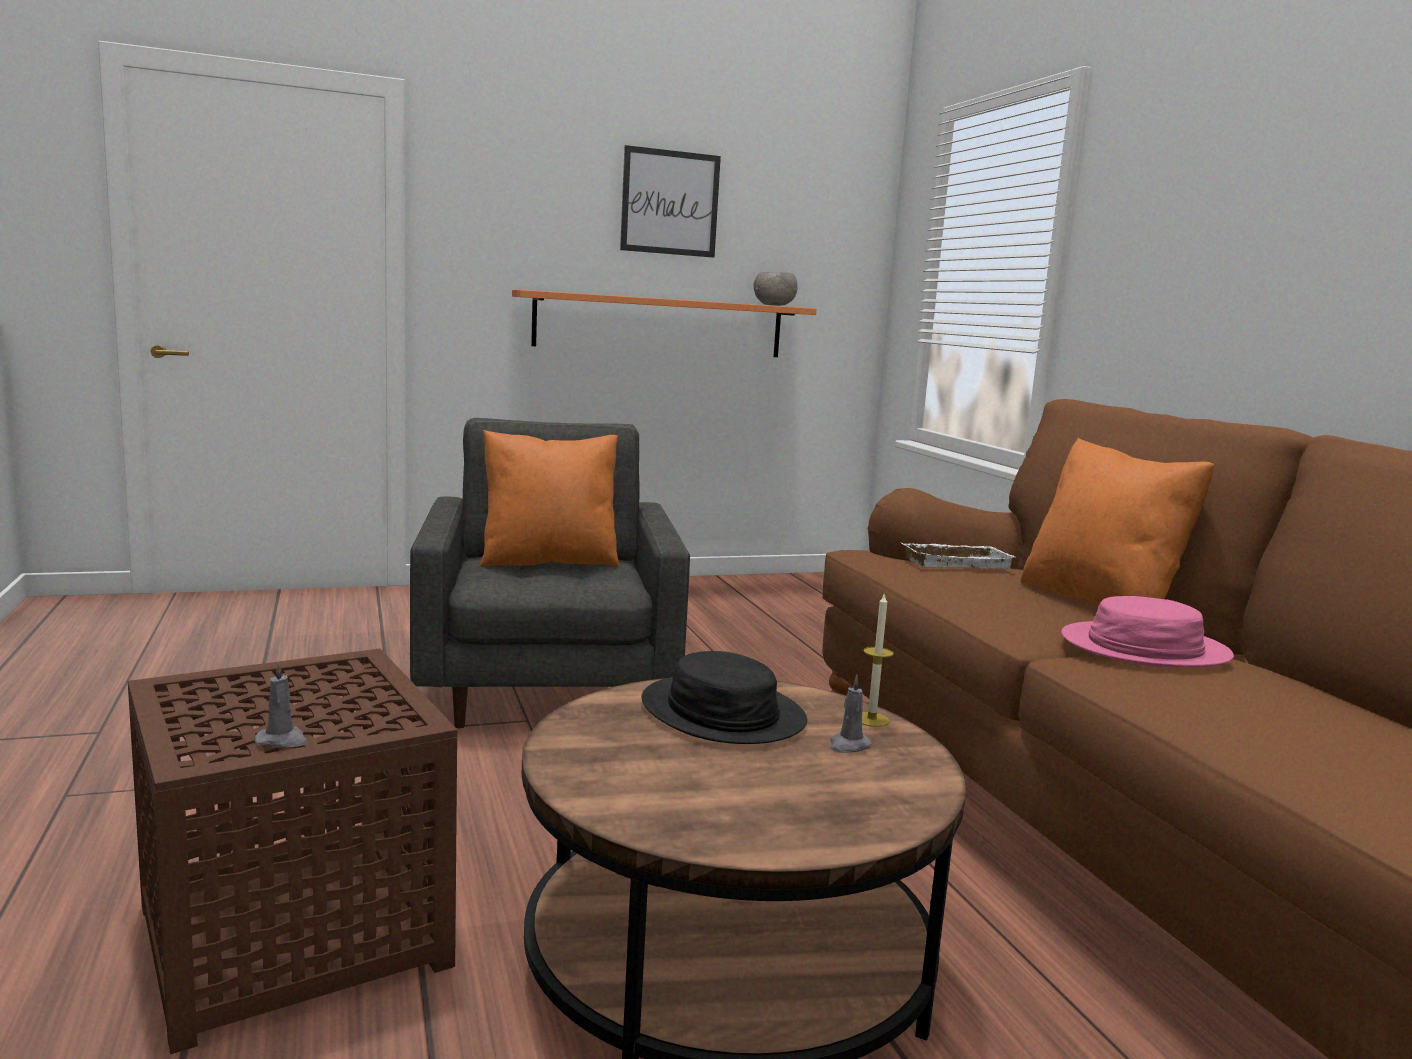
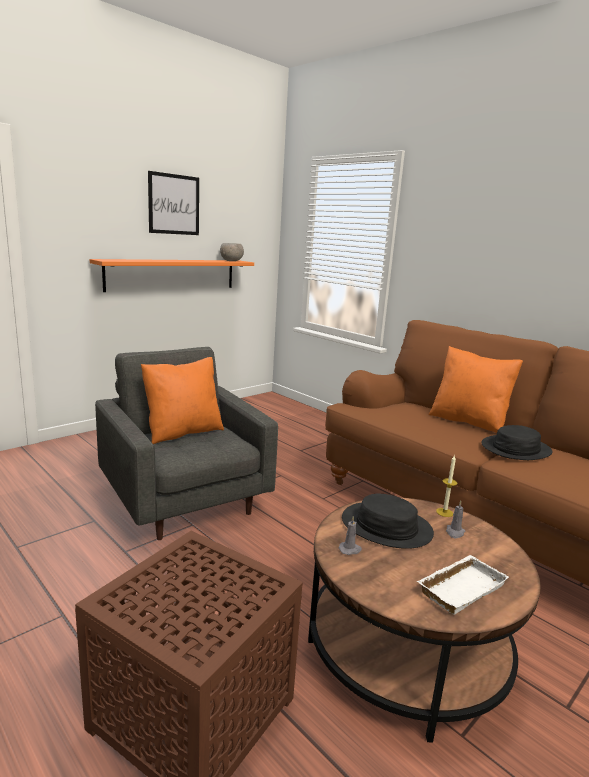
camera: 25 degrees left, 5 degrees up
grey candle [255,661,308,748] -> grey candle moved to [338,516,362,555]
white tray [902,543,1015,569] -> white tray moved to [417,555,509,615]
pink hat [1061,596,1234,667] -> black hat [481,425,552,460]

